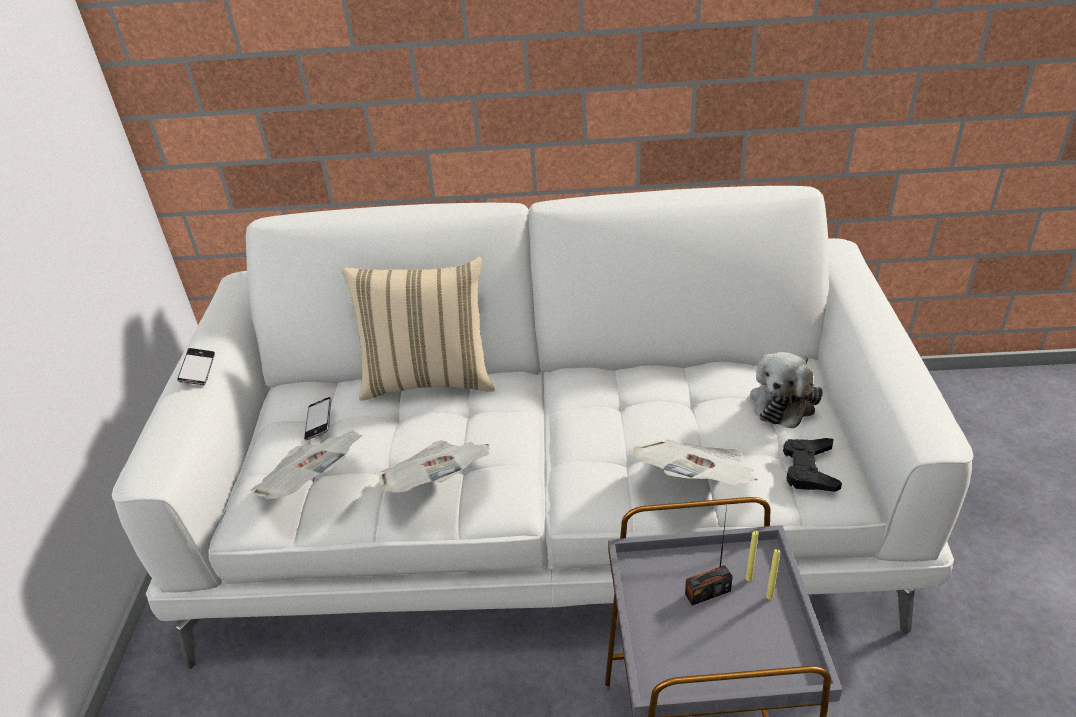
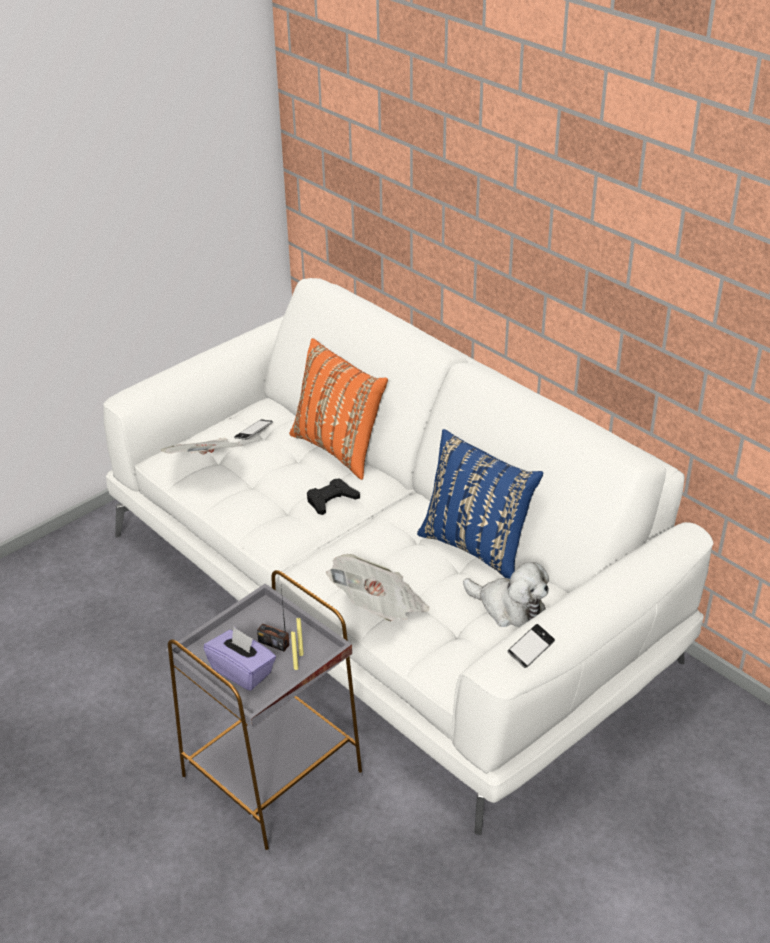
camera: 45 degrees right, 0 degrees up
phone [177,348,215,385] -> phone moved to [507,624,555,668]
beige pillow [342,257,495,401] -> orange pillow [289,338,388,480]
newspaper [379,440,490,492] -> none
plush toy [750,352,823,428] -> plush toy turned 135 degrees counterclockwise [463,562,549,628]
black game controller [783,438,842,492] -> black game controller moved to [307,478,360,515]
none -> purple tissue box [204,627,276,691]
none -> blue pillow [417,429,543,579]

